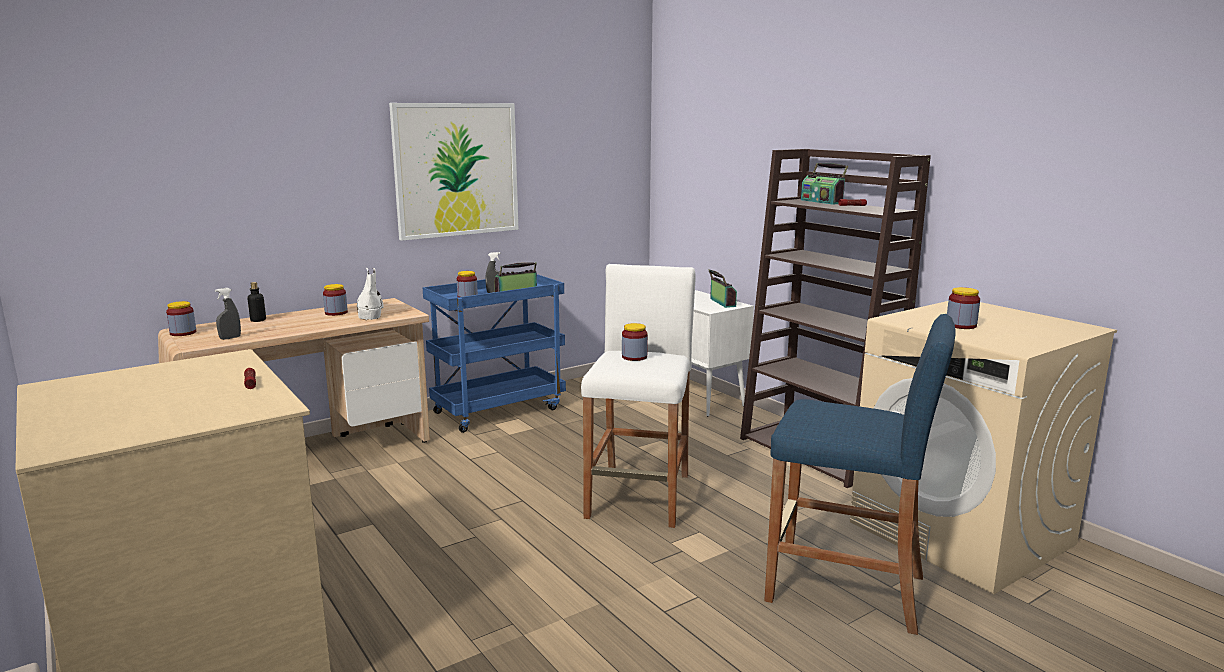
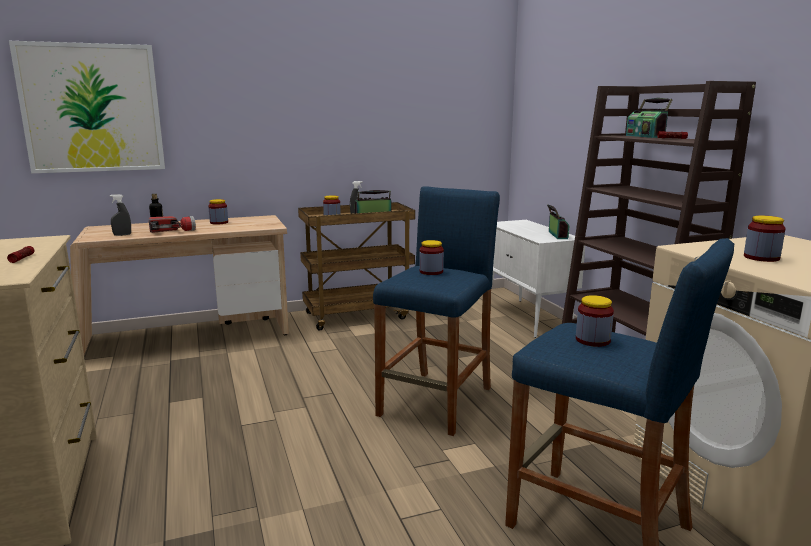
camera: 15 degrees right, 0 degrees up
jar [166,301,196,336] -> jar moved to [576,295,614,347]
white boot [357,268,384,320] -> none
picture [389,103,518,241] -> picture moved to [9,41,165,173]
blue cart [423,274,566,433] -> brown cart [298,202,415,331]
white stool [581,264,696,528] -> blue stool [373,186,500,436]
none -> flashlight [149,216,196,233]

